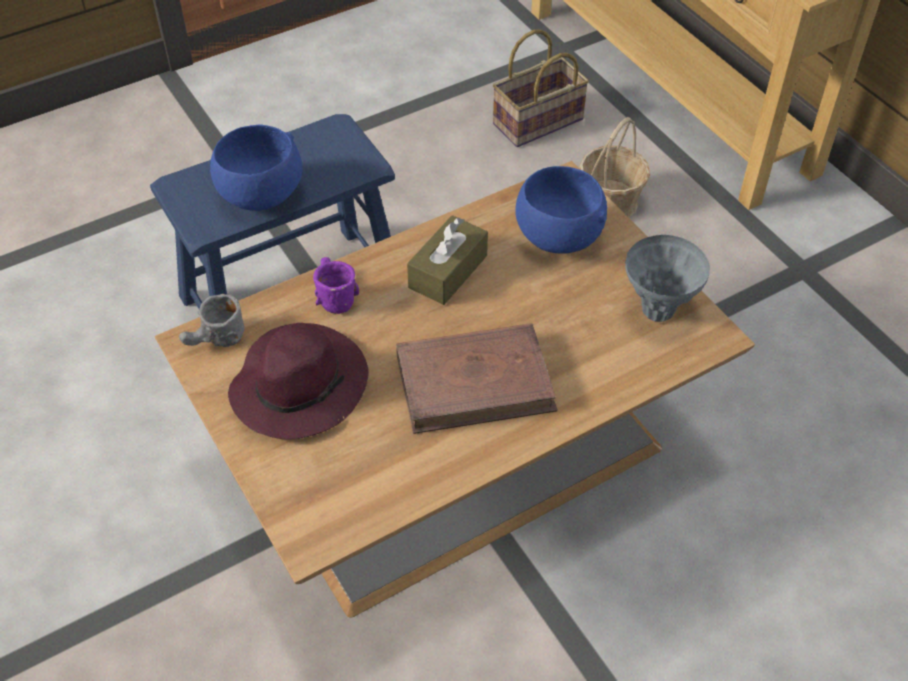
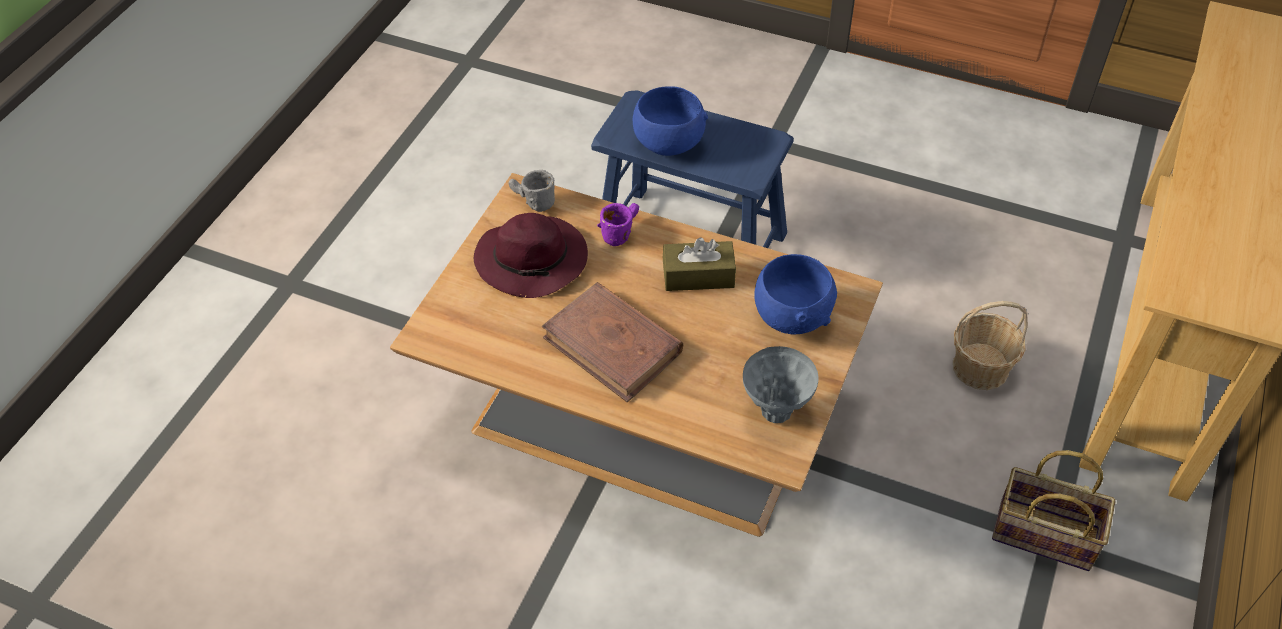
camera: 55 degrees right, 0 degrees up
basket [493,30,589,147] -> basket moved to [992,450,1115,571]

